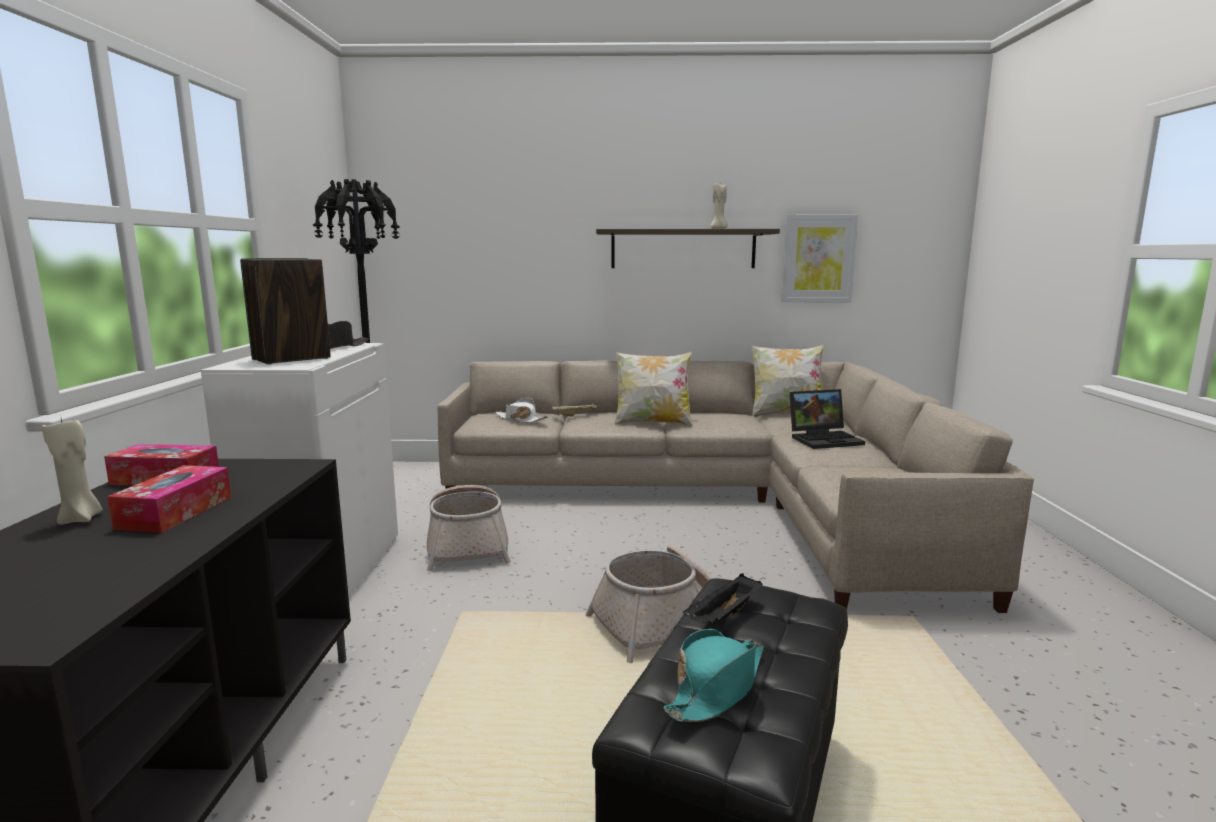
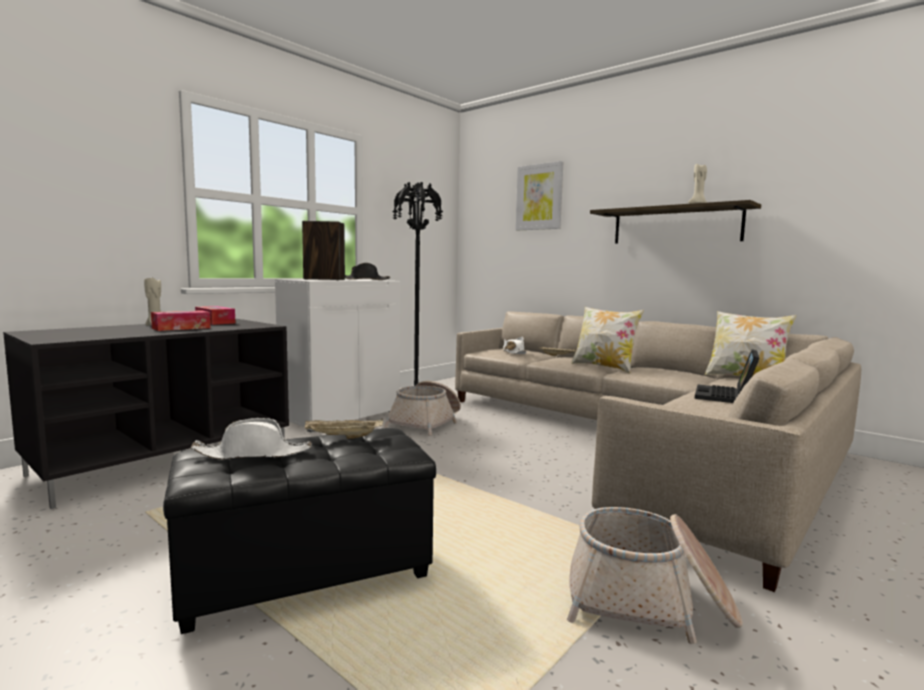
camera: 40 degrees right, 5 degrees down
basket [585,545,712,663] -> basket moved to [567,507,743,644]
turquoise hat [663,629,764,722] -> white hat [191,418,312,459]
black tray [683,573,763,624] -> beige tray [305,418,383,439]
picture [781,214,858,302] -> picture moved to [516,161,563,230]
laptop [789,389,865,449] -> laptop turned 90 degrees clockwise [695,349,760,403]

